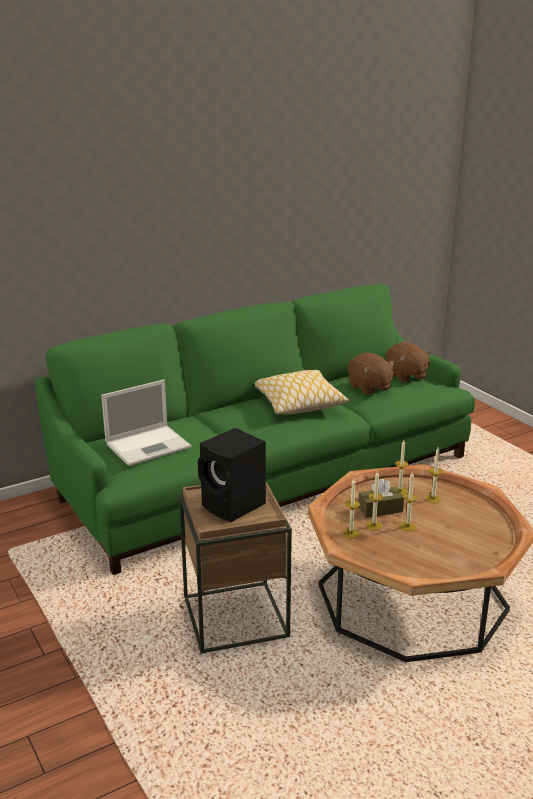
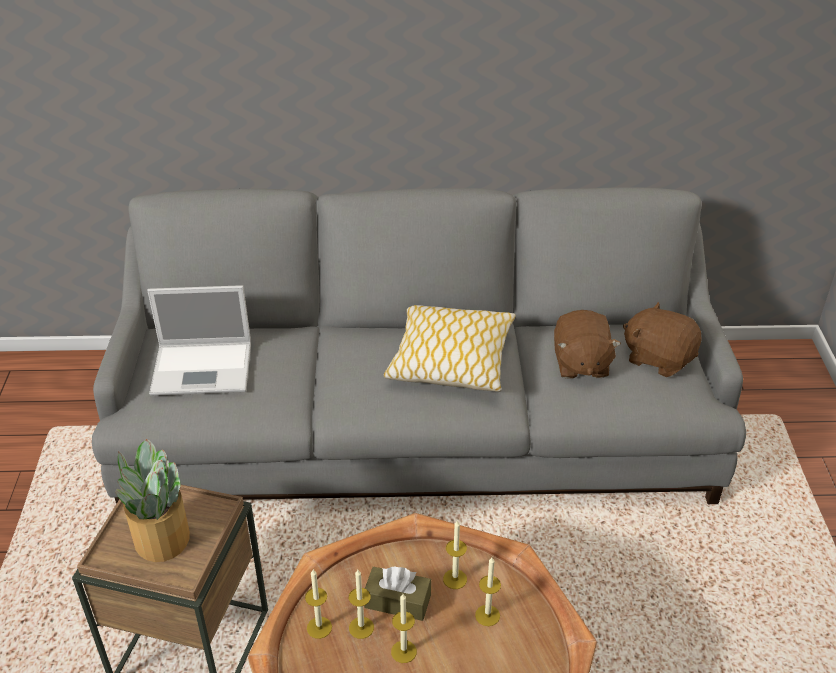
camera: 30 degrees right, 15 degrees up
green sofa [35,284,475,575] -> grey sofa [92,187,746,504]
black speaker [198,428,266,522] -> potted plant [115,439,190,562]
brown plush toy [385,342,432,382] -> brown plush toy turned 120 degrees clockwise [623,302,702,377]

